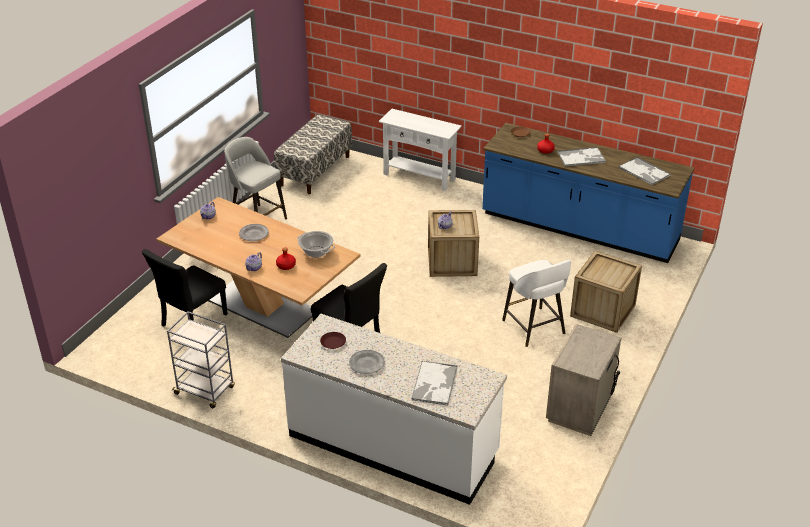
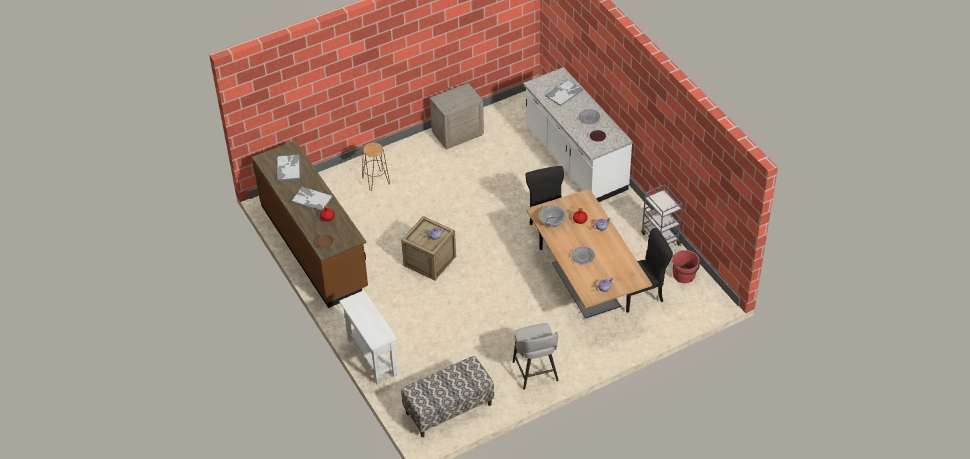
camera: 145 degrees left, 10 degrees up
blue counter [482,123,694,263] -> brown counter [252,141,368,308]
white stool [502,260,571,347] -> none
crate [570,251,642,333] -> brown stool [362,142,390,191]
none -> red bucket [672,250,700,283]

